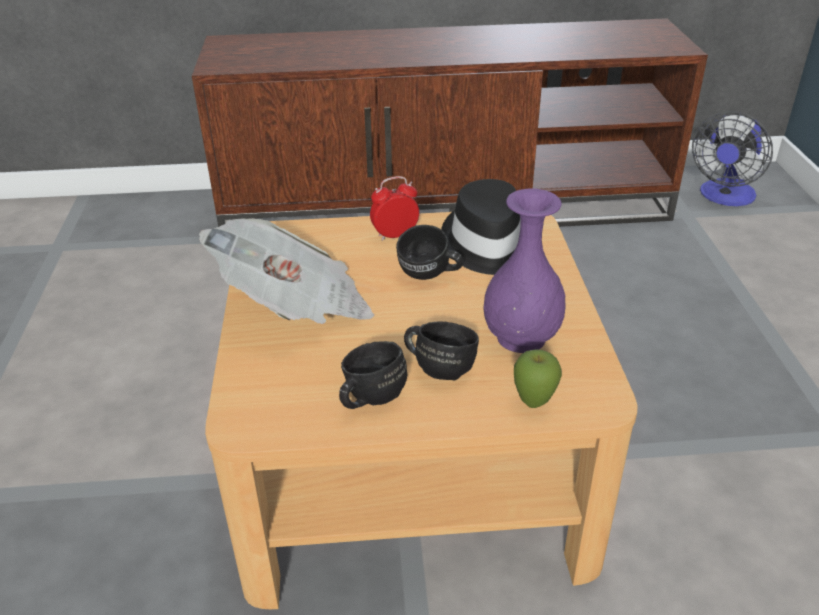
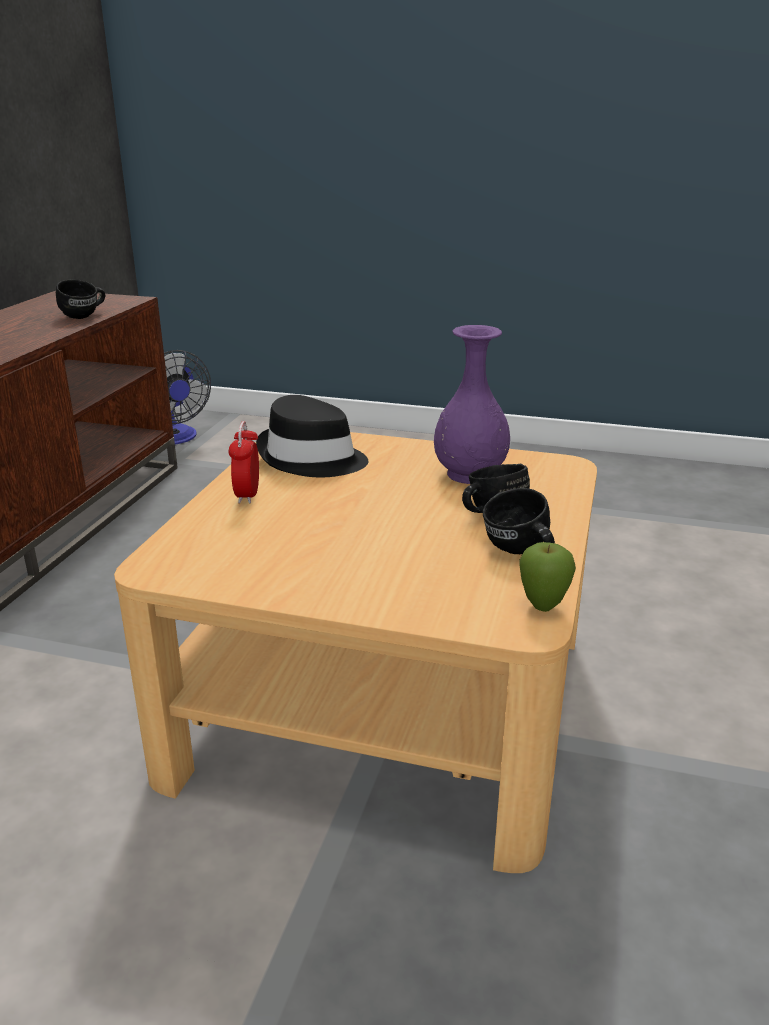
camera: 70 degrees left, 10 degrees down
newspaper [199,218,374,324] -> none
black mug [396,225,463,280] -> black mug moved to [56,279,105,319]
apple [514,349,562,408] -> apple moved to [519,542,576,612]

